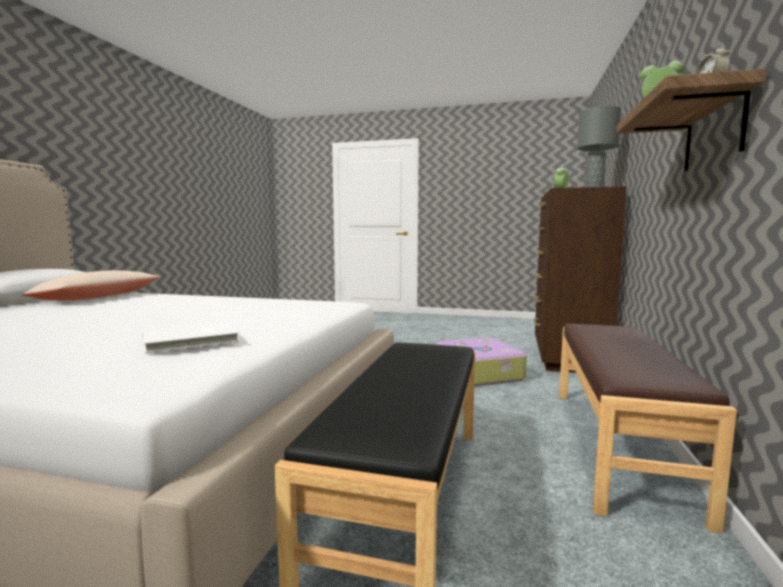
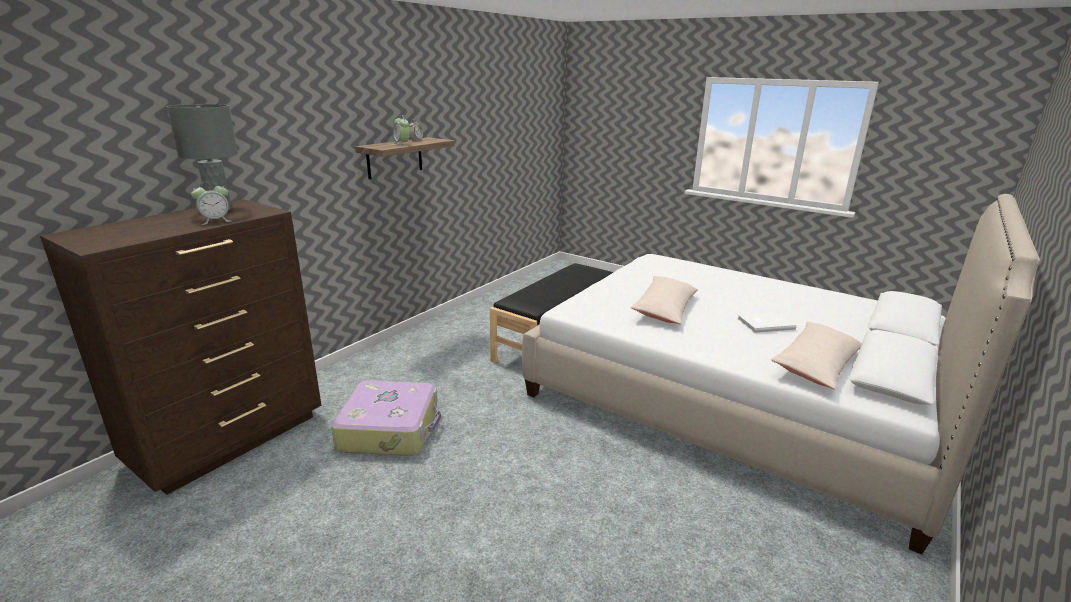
camera: 160 degrees left, 15 degrees up
white book [142,322,239,353] -> white book moved to [737,312,796,333]
brown bench [559,324,737,534] -> none
none -> beige pillow [630,276,698,324]

